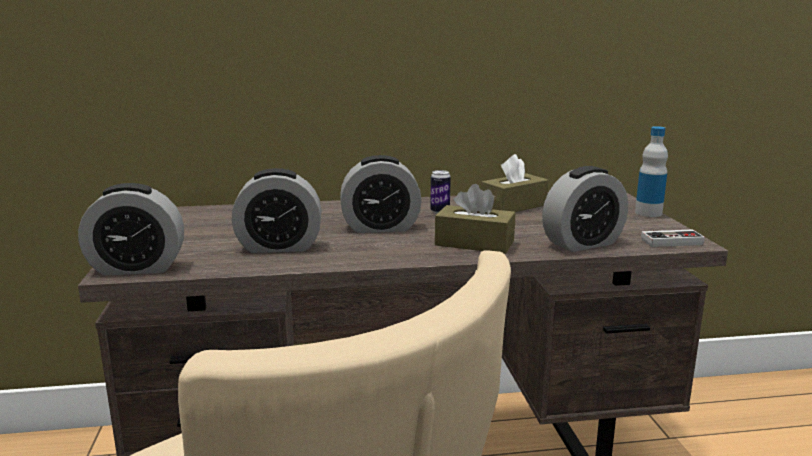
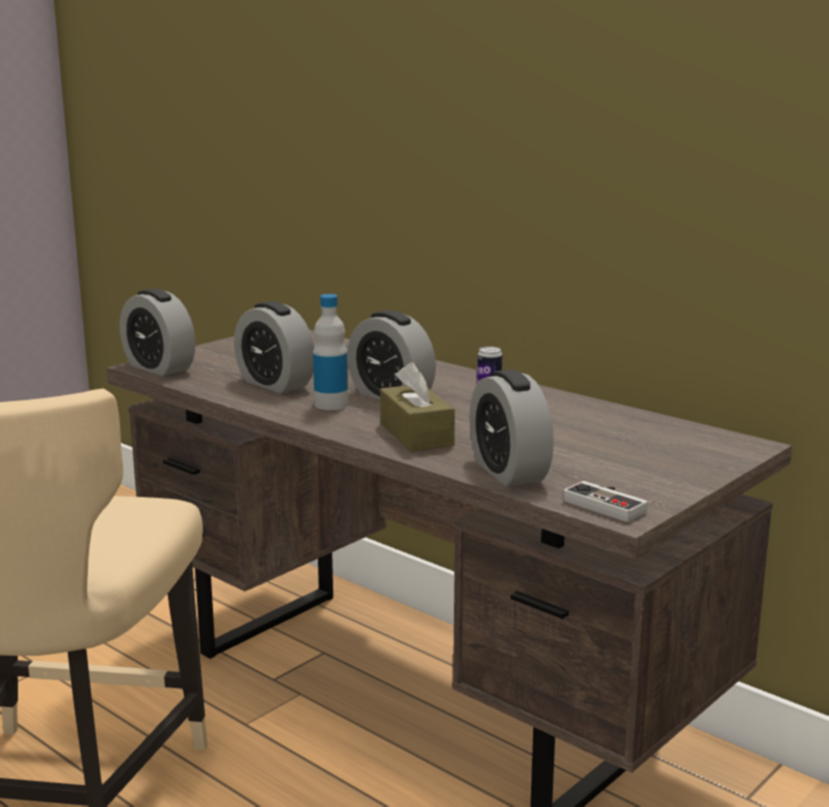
camera: 50 degrees right, 0 degrees up
brown tissue box [481,154,548,212] -> none
alarm clock [542,166,628,252] -> alarm clock turned 45 degrees clockwise [469,369,554,486]
bottle [635,126,668,217] -> bottle moved to [313,294,348,410]

